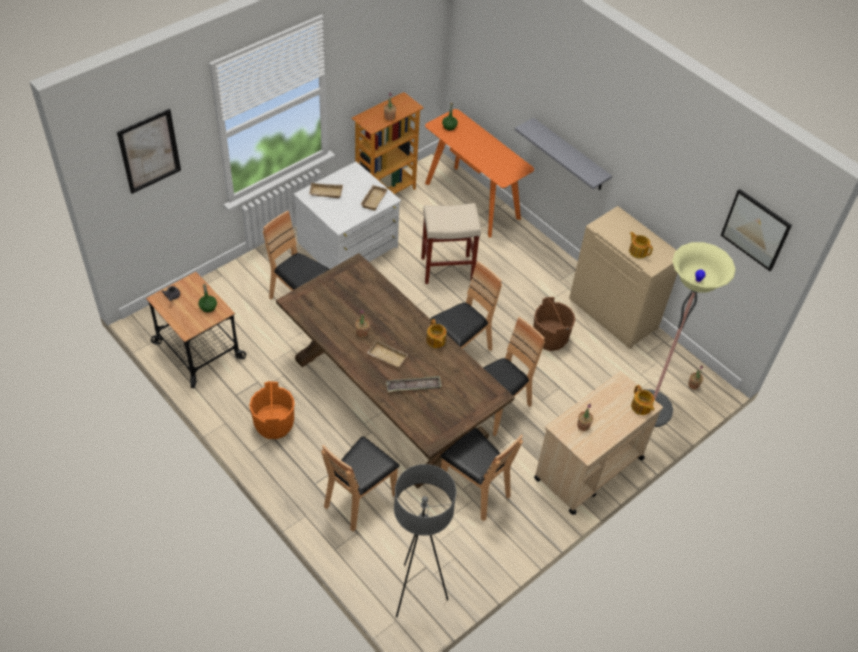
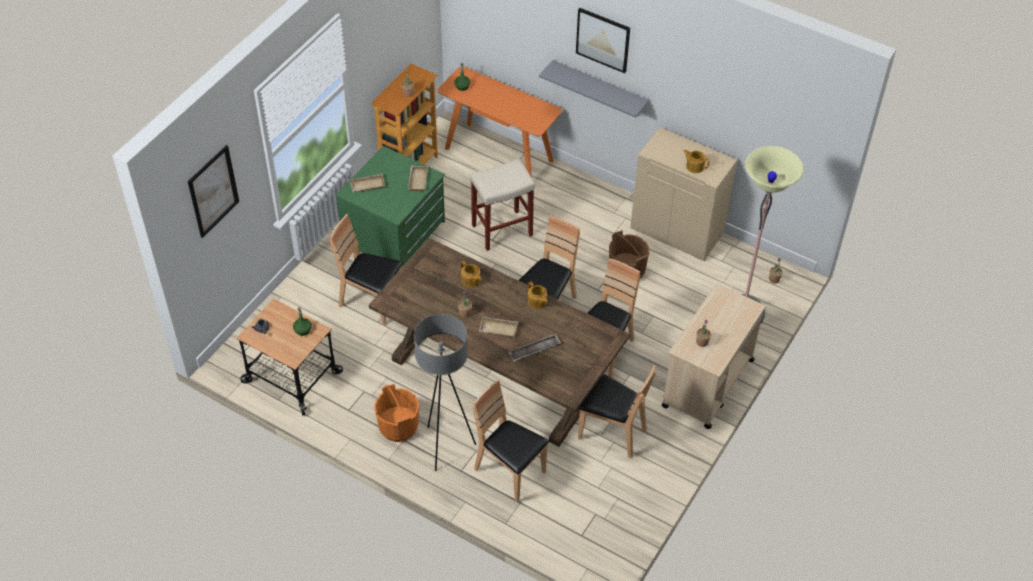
camera: 15 degrees left, 0 degrees up
white dresser [294,162,401,269] -> green dresser [336,146,445,267]
brown chair [321,436,400,532] -> brown chair turned 105 degrees clockwise [473,380,549,503]
grey floor lamp [394,464,456,618] -> grey floor lamp moved to [414,314,476,471]
teapot [631,385,654,415] -> teapot moved to [461,261,481,287]
picture [720,189,792,271] -> picture moved to [576,8,630,73]

